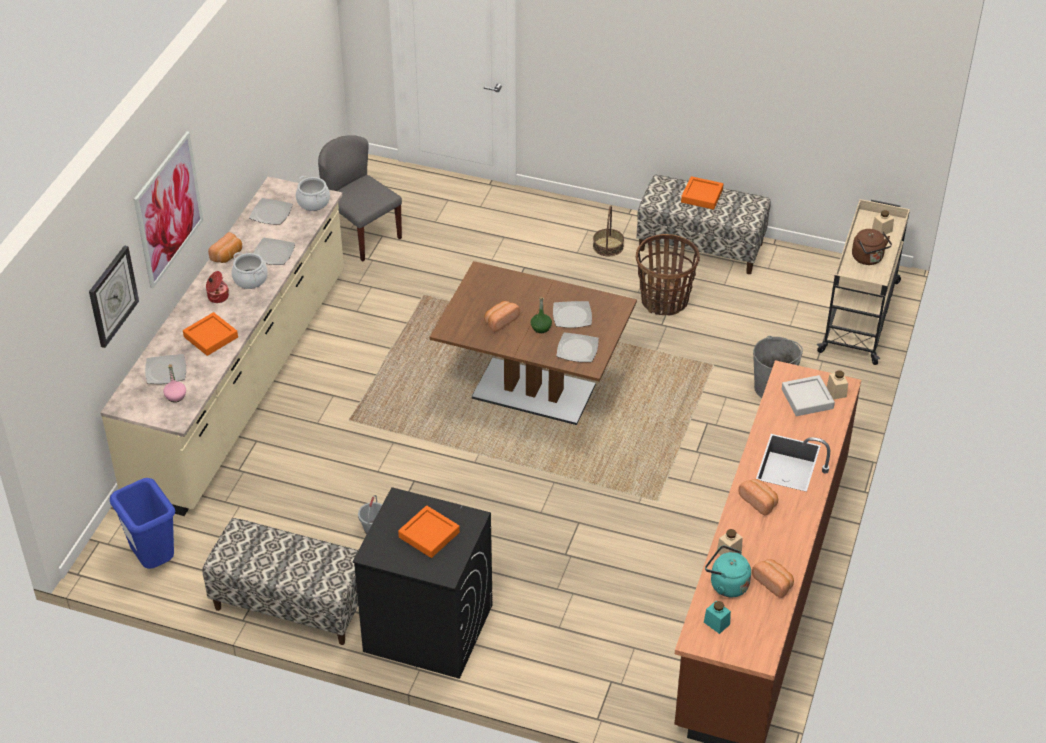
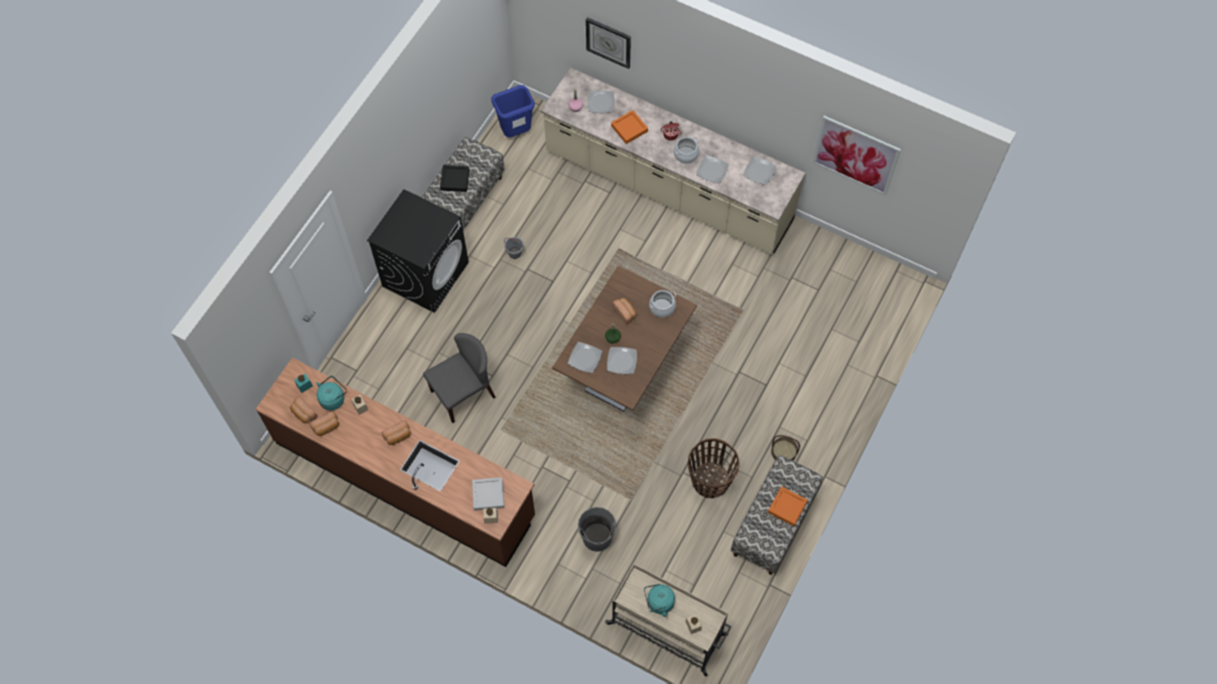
camera: 100 degrees right, 20 degrees up
picture [134,131,203,288] -> picture moved to [813,116,901,195]
bread [208,232,242,263] -> bread moved to [290,396,317,423]
cooking pot [296,176,330,211] -> cooking pot moved to [649,290,676,318]
grey chair [318,135,402,262] -> grey chair moved to [423,333,496,423]
orange tray [398,506,460,558] -> none
brown kettle [852,229,892,265] -> turquoise kettle [644,584,675,617]
none -> black tray [440,165,470,192]

